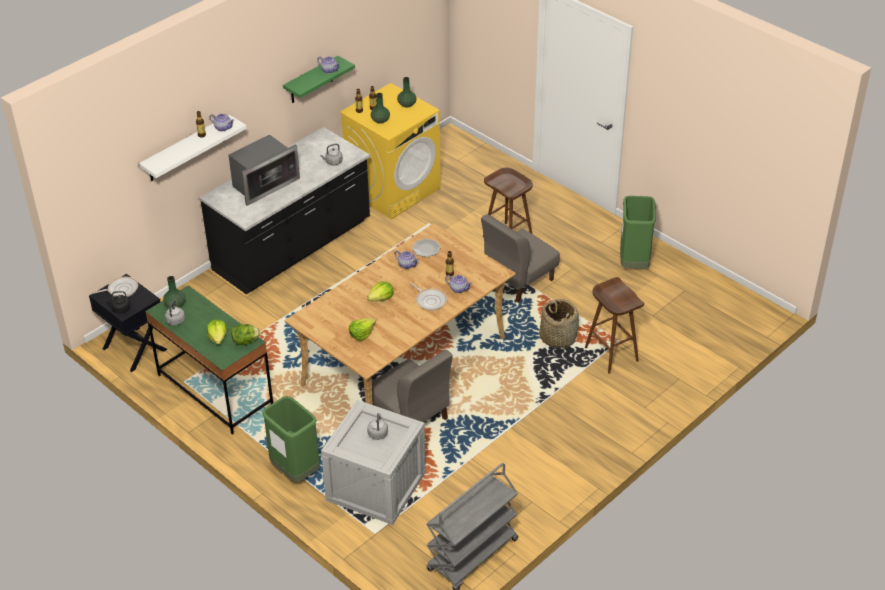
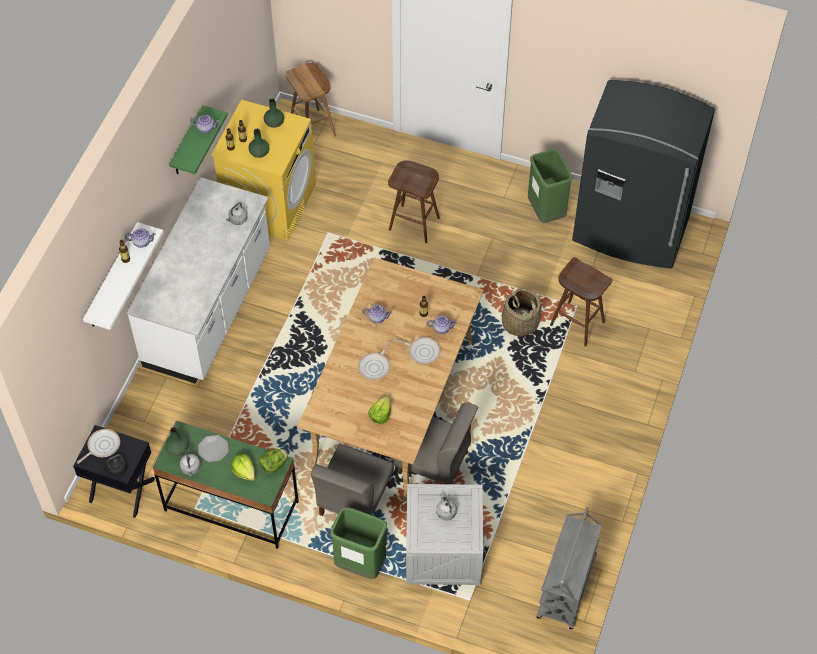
camera: 25 degrees left, 15 degrees up
black counter [199,127,370,294] -> white counter [127,177,270,384]
microwave [229,134,300,206] -> none
lettuce [367,281,394,301] -> frying pan [358,341,391,380]
plate [412,239,441,257] -> plate moved to [198,435,228,462]
grey chair [481,214,560,303] -> grey chair moved to [311,444,394,516]
none -> brown stool [286,63,336,137]
none -> grey fridge [572,80,715,269]

